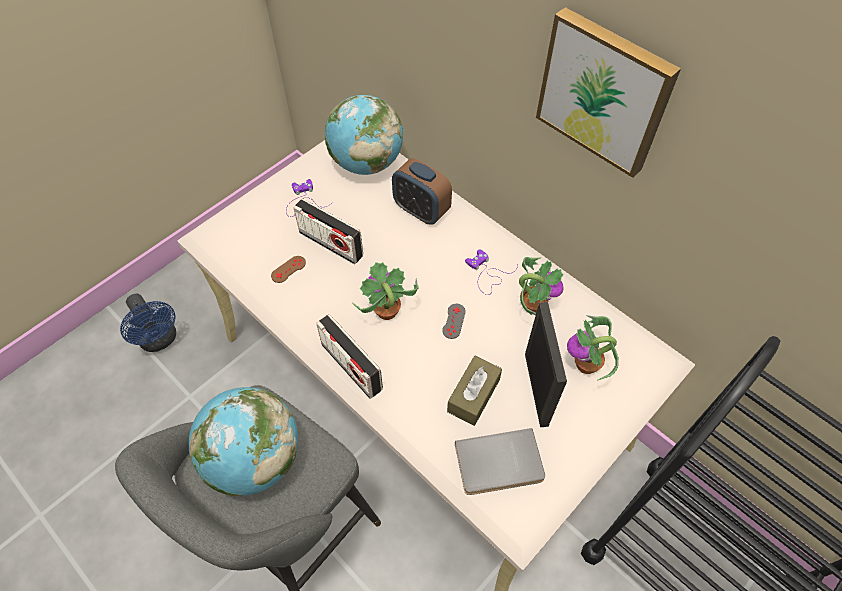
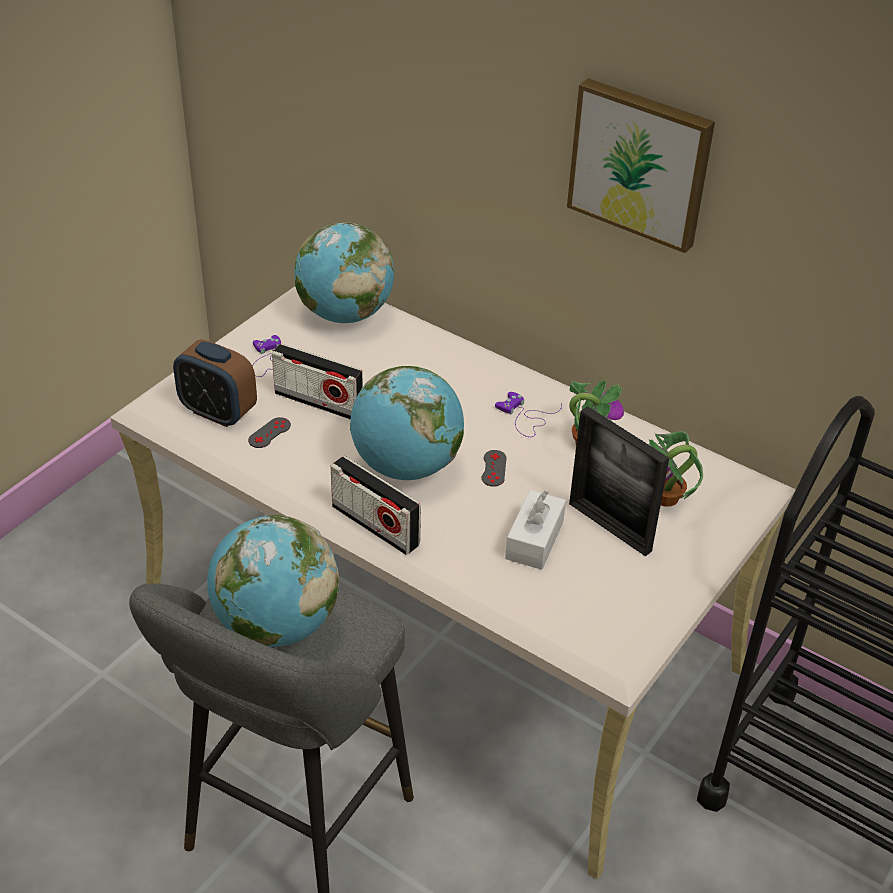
camera: 10 degrees left, 15 degrees down
blue fan [120,294,176,352] -> none
brown game controller [271,256,306,283] -> grey game controller [248,417,291,448]
potted plant [353,262,419,320] -> globe [350,366,464,480]
alarm clock [392,158,452,225] -> alarm clock moved to [173,339,257,427]
brown tissue box [447,356,502,426] -> white tissue box [505,490,566,570]
grey book [455,428,545,495] -> none
picture frame [525,302,567,427] -> picture frame turned 150 degrees clockwise [569,406,669,557]

